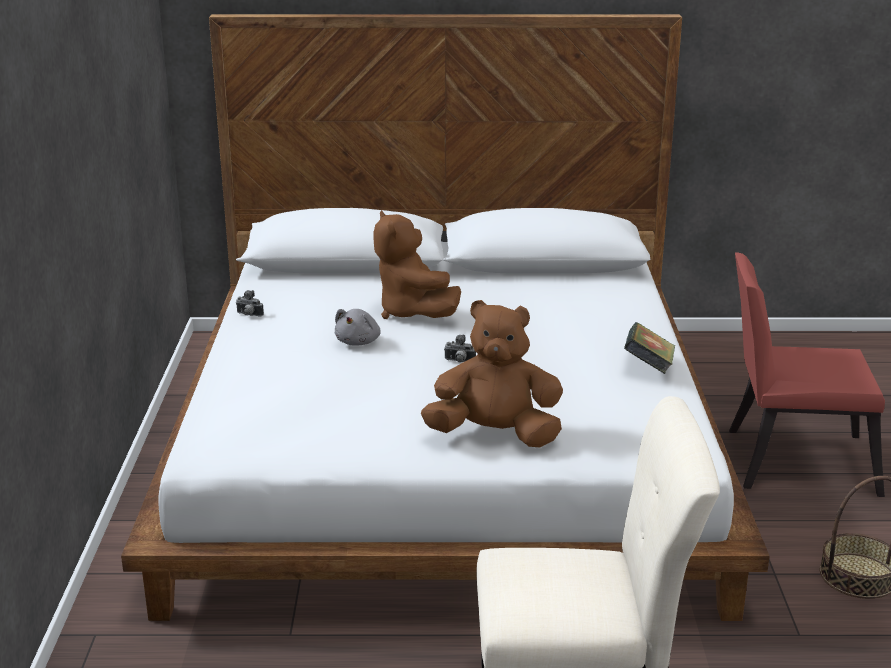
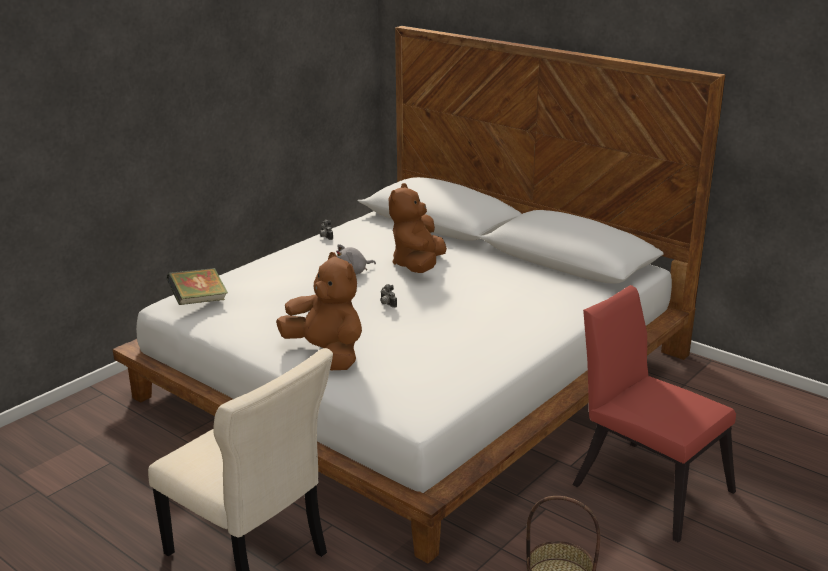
camera: 40 degrees right, 0 degrees up
book [624,322,675,374] -> book moved to [166,268,228,305]

